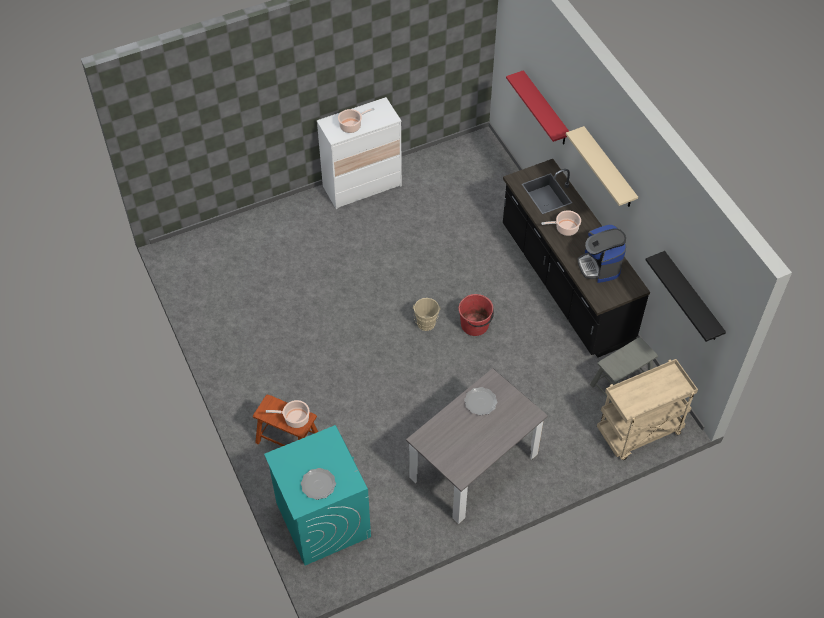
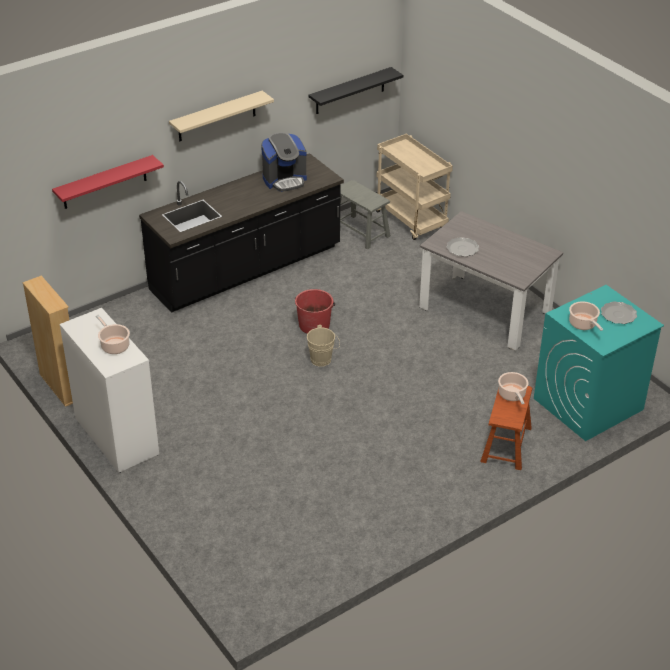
camera: 100 degrees left, 15 degrees down
cooking pot [541,210,581,236] -> cooking pot moved to [569,301,603,331]
none -> beige bookcase [22,276,73,407]

